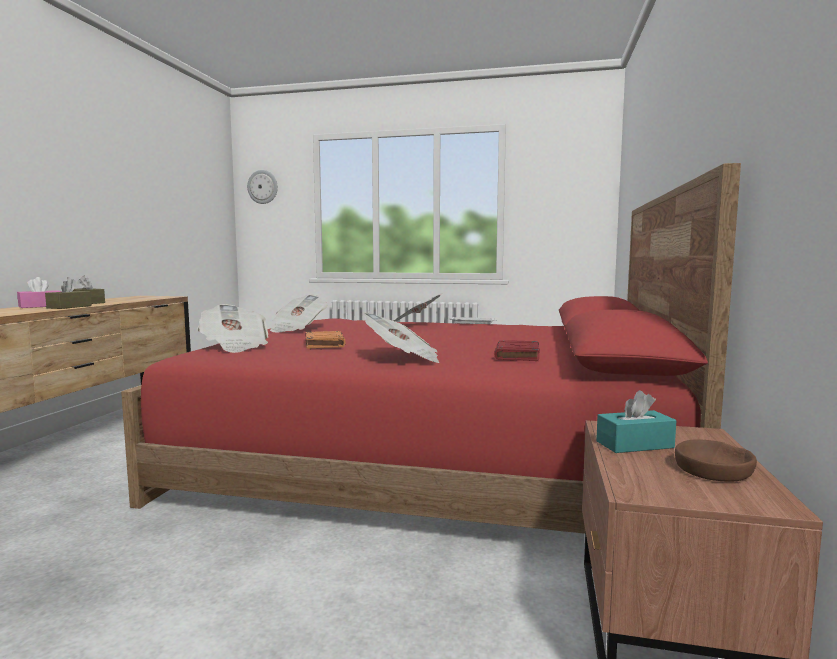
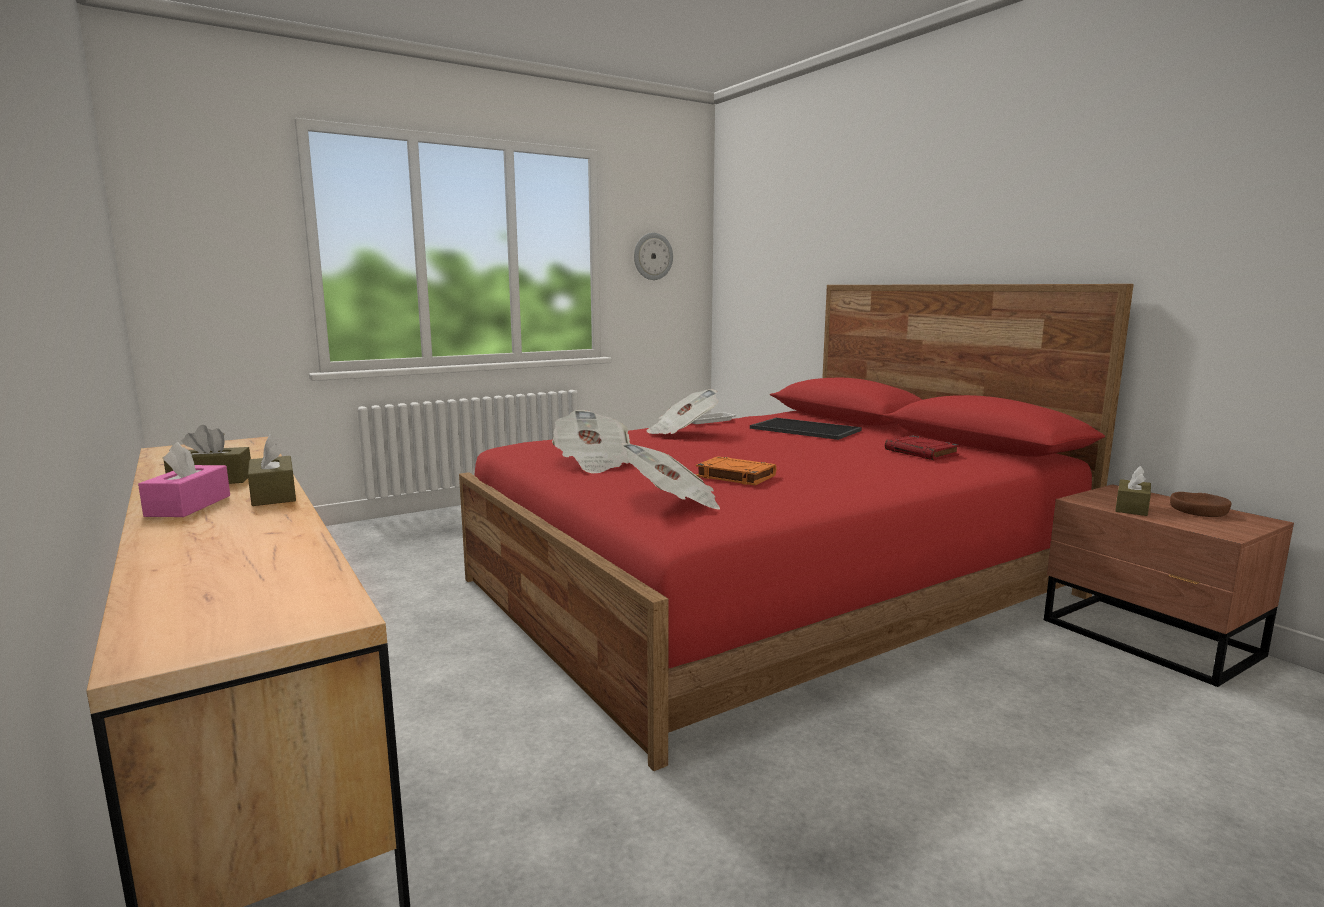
camera: 45 degrees left, 5 degrees up
wall clock [247,170,278,204] -> wall clock moved to [634,233,673,280]
newspaper [363,312,439,363] -> none
turquoise tissue box [596,390,677,453] -> brown tissue box [1115,466,1151,516]
none -> tray [750,418,862,440]

